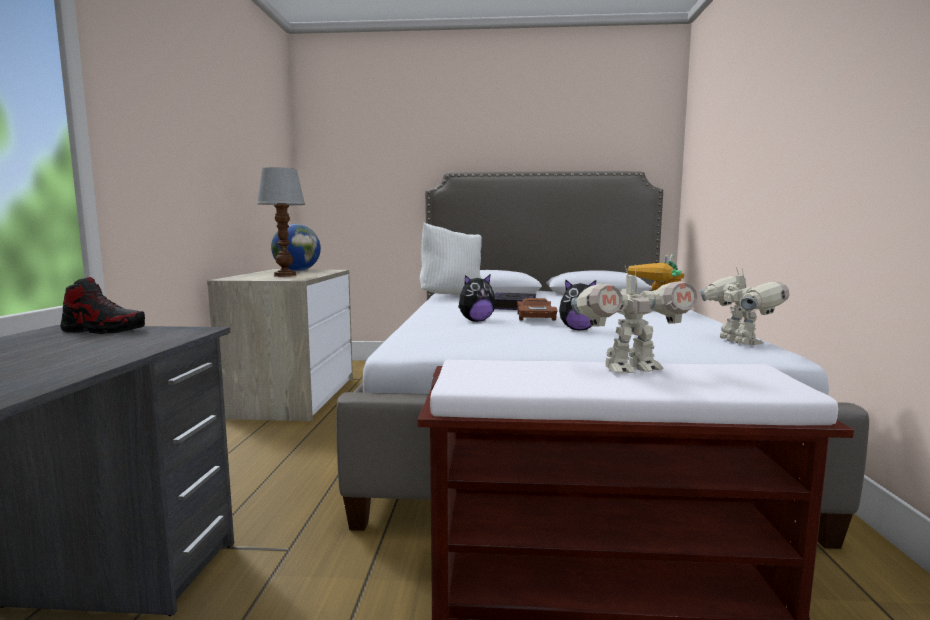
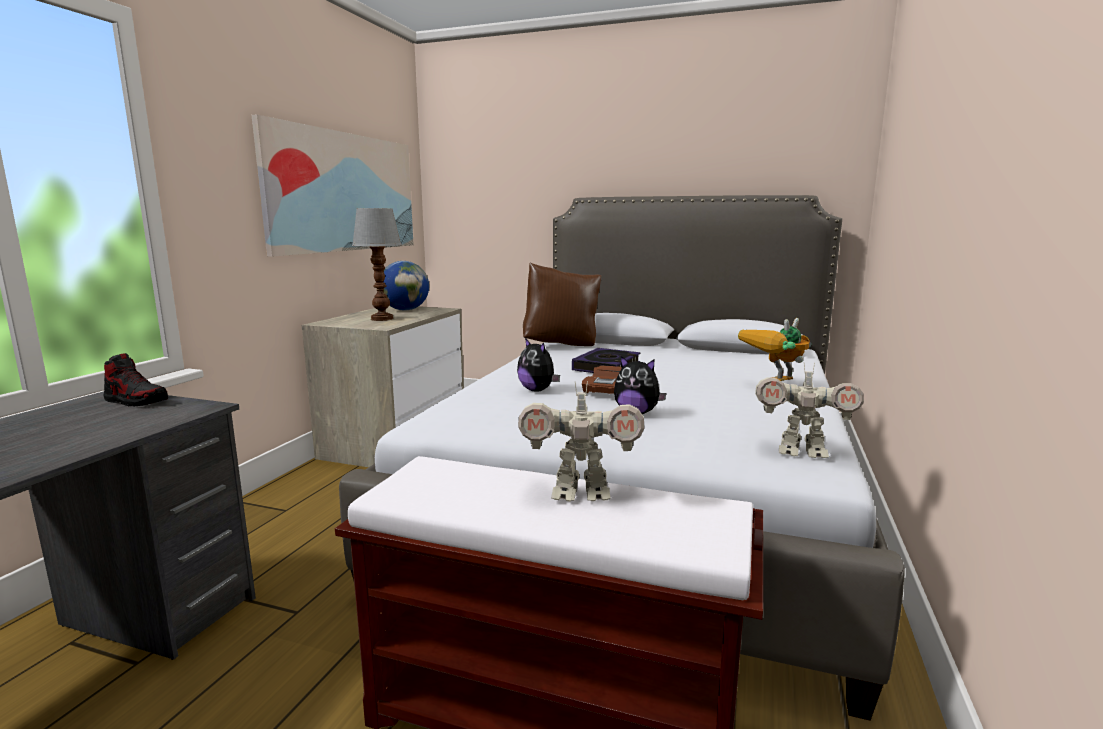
camera: 15 degrees right, 5 degrees up
white pillow [420,222,482,296] -> brown pillow [523,263,601,346]
plush toy [458,275,495,322] -> plush toy turned 60 degrees clockwise [517,338,560,392]
toy robot [699,267,789,346] -> toy robot turned 105 degrees clockwise [755,363,864,458]
none -> picture [252,115,414,257]

